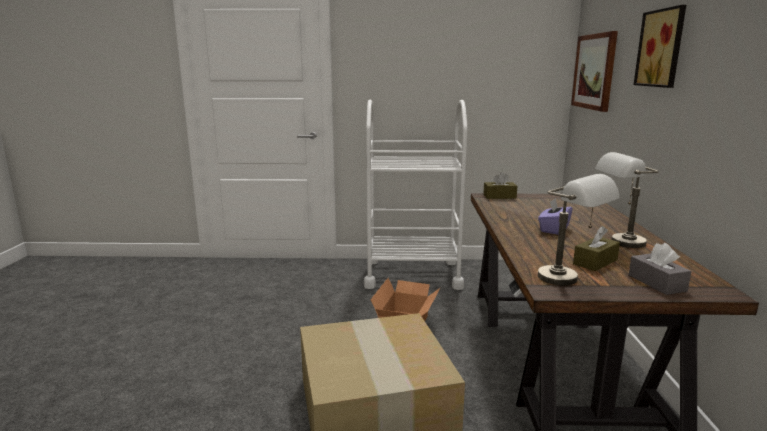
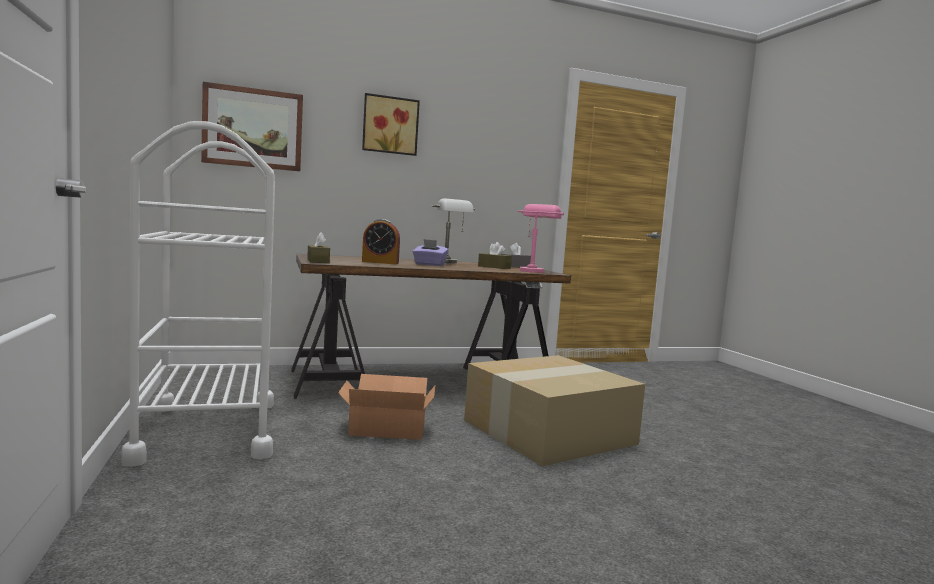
camera: 110 degrees left, 10 degrees down
grey table lamp [538,174,620,285] -> pink table lamp [517,204,564,273]
none -> alarm clock [362,219,400,264]

